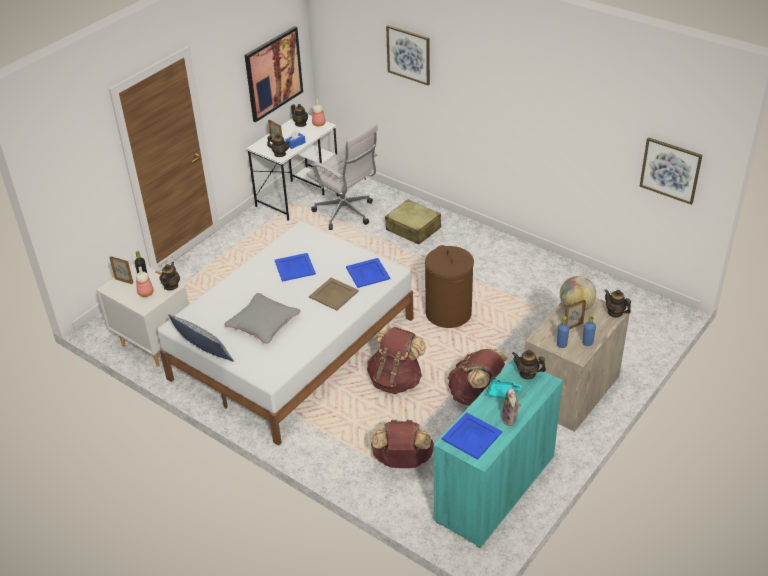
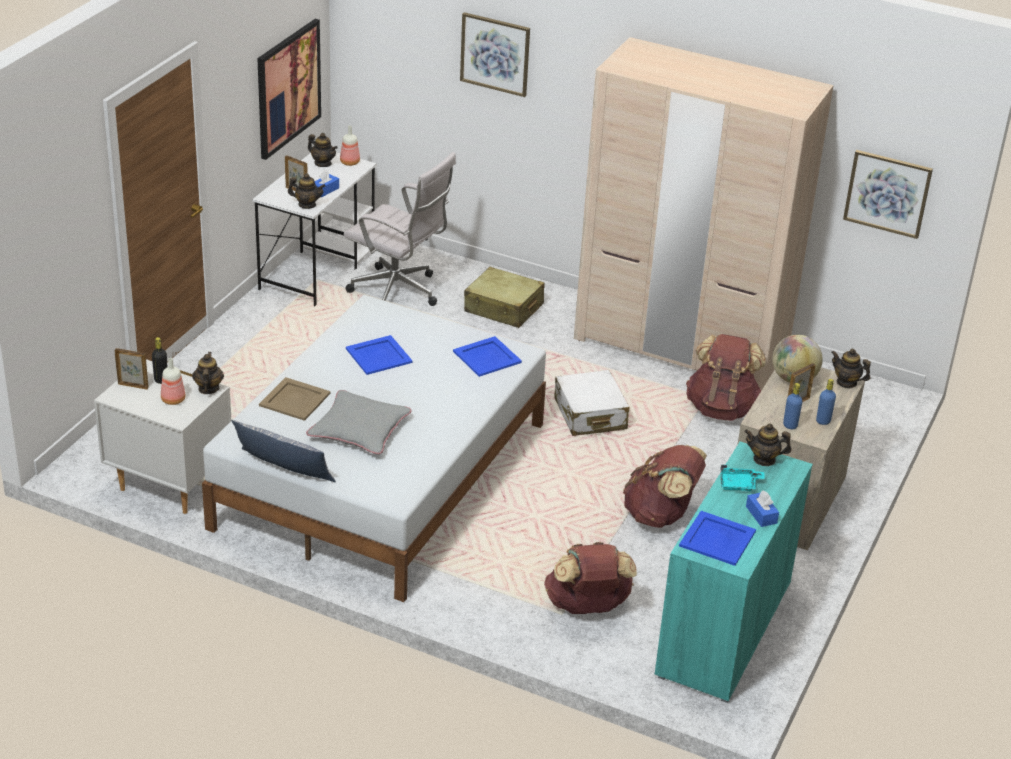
camera: 15 degrees left, 5 degrees down
beige tray [309,278,359,311] -> beige tray moved to [259,377,331,421]
brown backpack [367,327,426,394] -> brown backpack moved to [686,334,766,421]
brown laundry basket [425,245,474,328] -> white suitcase [554,370,629,436]
plush toy [501,388,521,426] -> blue tissue box [746,490,779,527]
none -> beige wardrobe [574,37,834,391]

